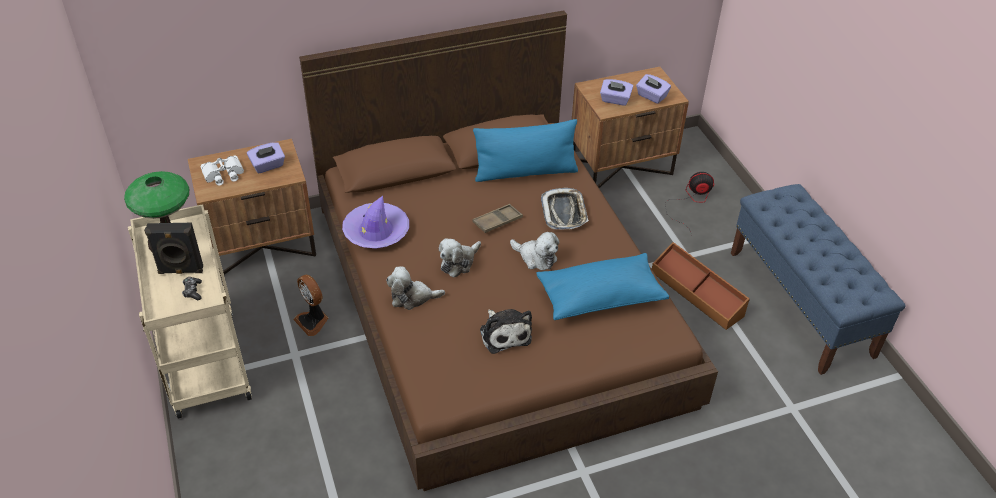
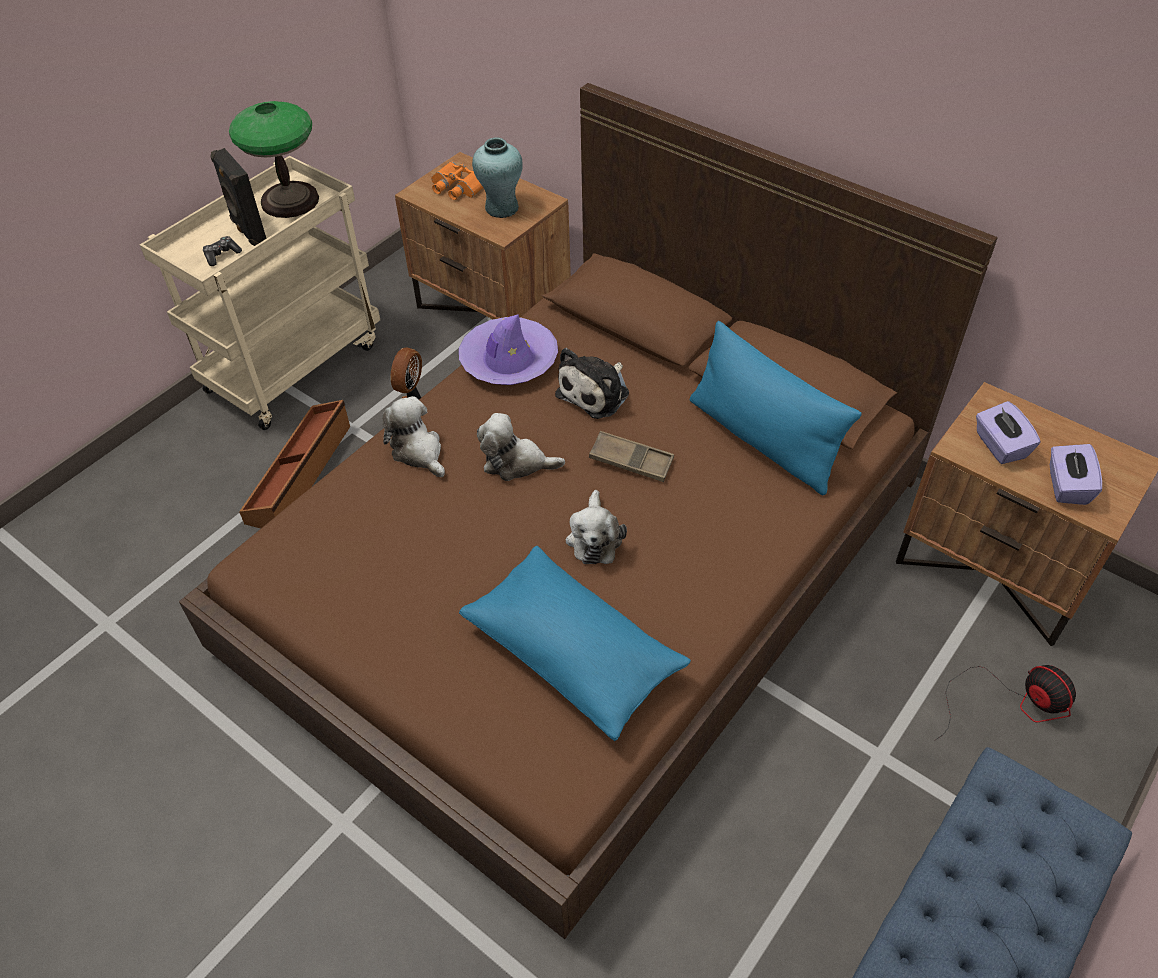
camera: 60 degrees right, 5 degrees up
white binoculars [200,156,244,186] -> orange binoculars [431,161,483,200]
purple tissue box [247,142,285,174] -> turquoise vase [472,138,523,218]
plush toy [480,309,532,354] -> plush toy moved to [555,348,629,419]
tray [541,188,589,230] -> none
brown storage box [652,242,750,330] -> brown storage box moved to [239,400,350,529]

